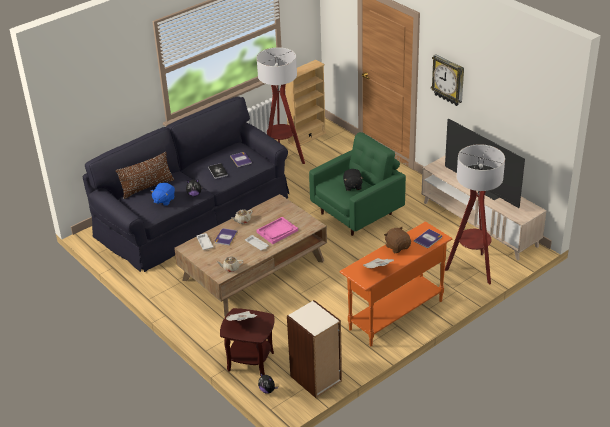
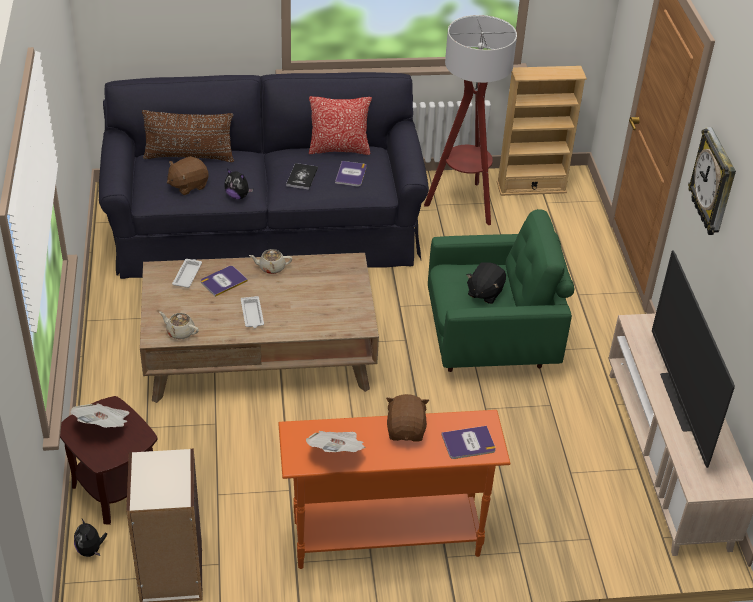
camera: 30 degrees right, 5 degrees up
blue plush toy [150,183,175,206] -> brown plush toy [167,156,208,195]
pink tray [257,217,298,244] -> none
floor lamp [445,144,505,285] -> none
none -> pillow [309,96,372,155]

